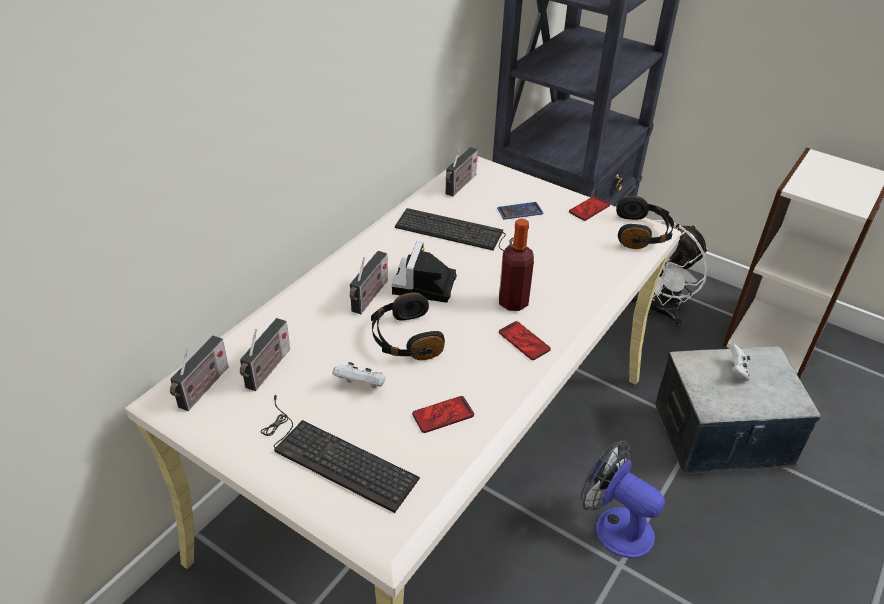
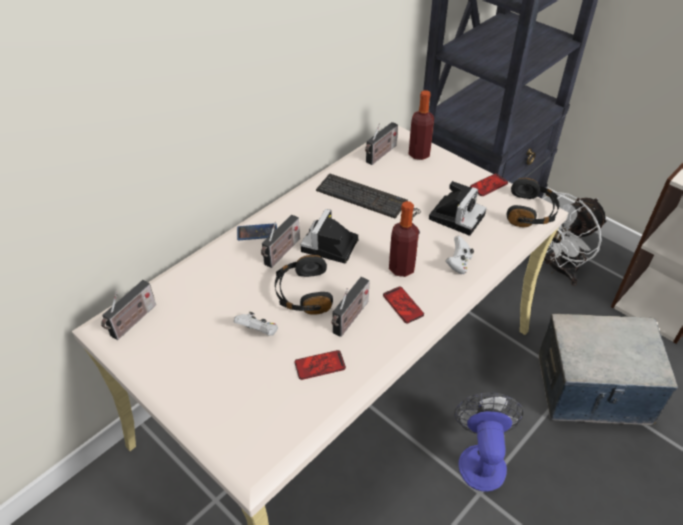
camera: 10 degrees right, 5 degrees up
radio [240,318,290,391] -> radio moved to [332,277,369,337]
keyboard [261,395,420,513] -> none
phone [497,202,543,220] -> phone moved to [237,223,277,240]
fan [581,441,665,558] -> fan turned 45 degrees clockwise [454,393,524,492]
white game controller [730,344,750,382] -> white game controller moved to [446,236,474,274]
none -> bottle [409,90,434,160]
none -> camera [429,181,487,236]

